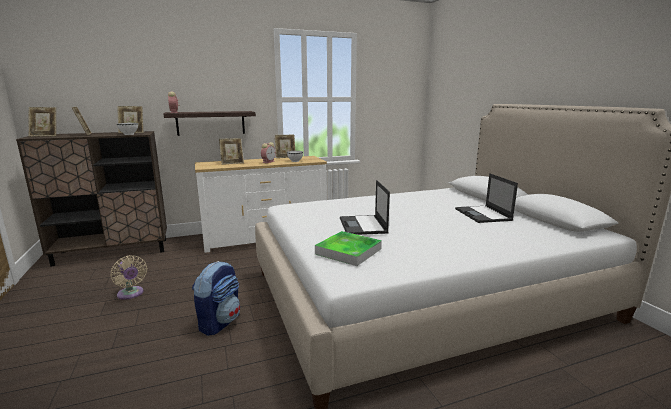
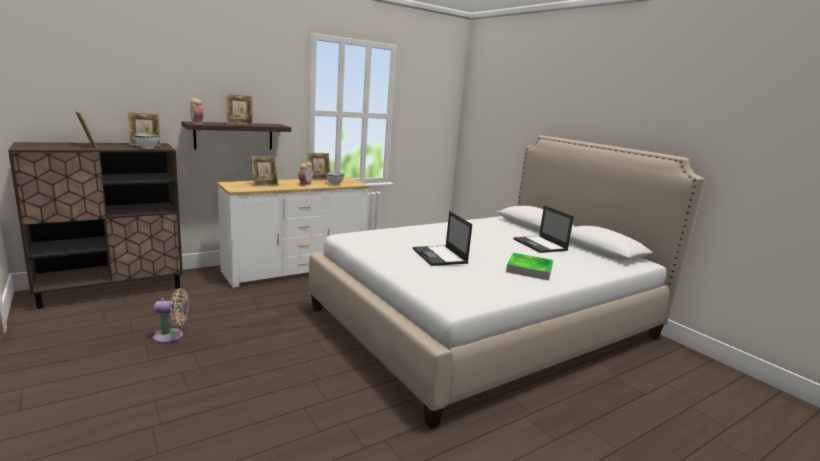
camera: 15 degrees left, 0 degrees up
picture frame [29,107,56,137] -> picture frame moved to [226,94,253,125]
beige fan [110,255,147,300] -> beige fan turned 45 degrees counterclockwise [153,288,189,344]
backpack [192,261,240,336] -> none
tray [315,231,382,266] -> tray moved to [506,253,553,280]

